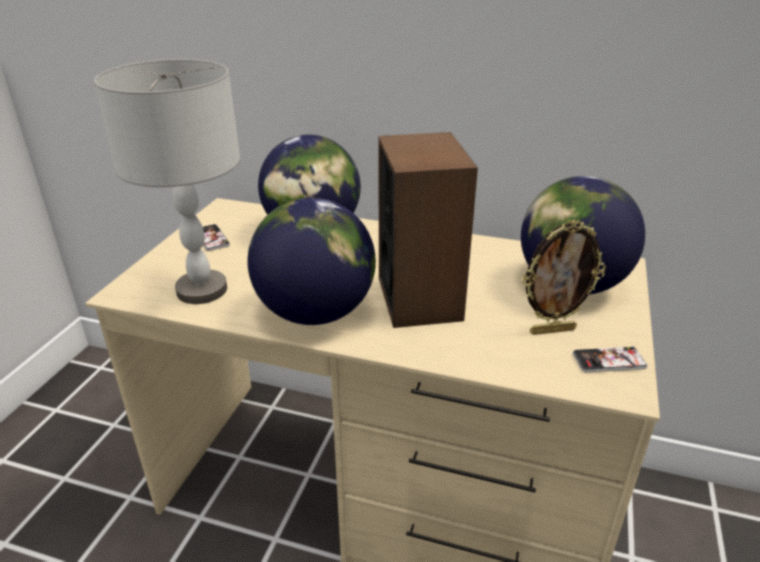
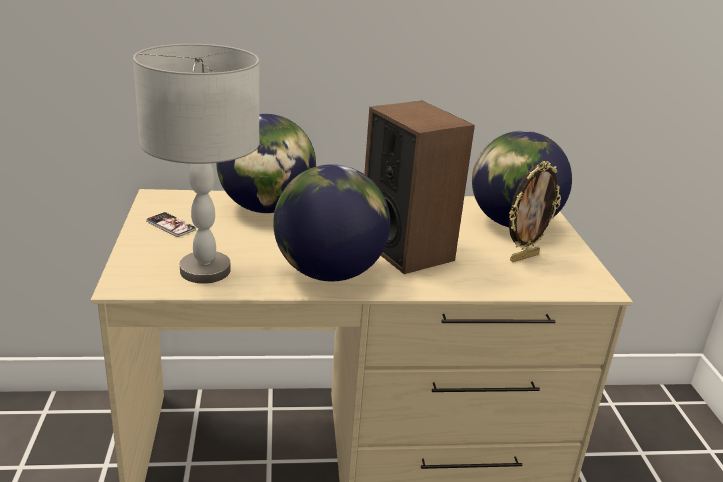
camera: 25 degrees left, 5 degrees down
phone [573,345,647,372] -> none

